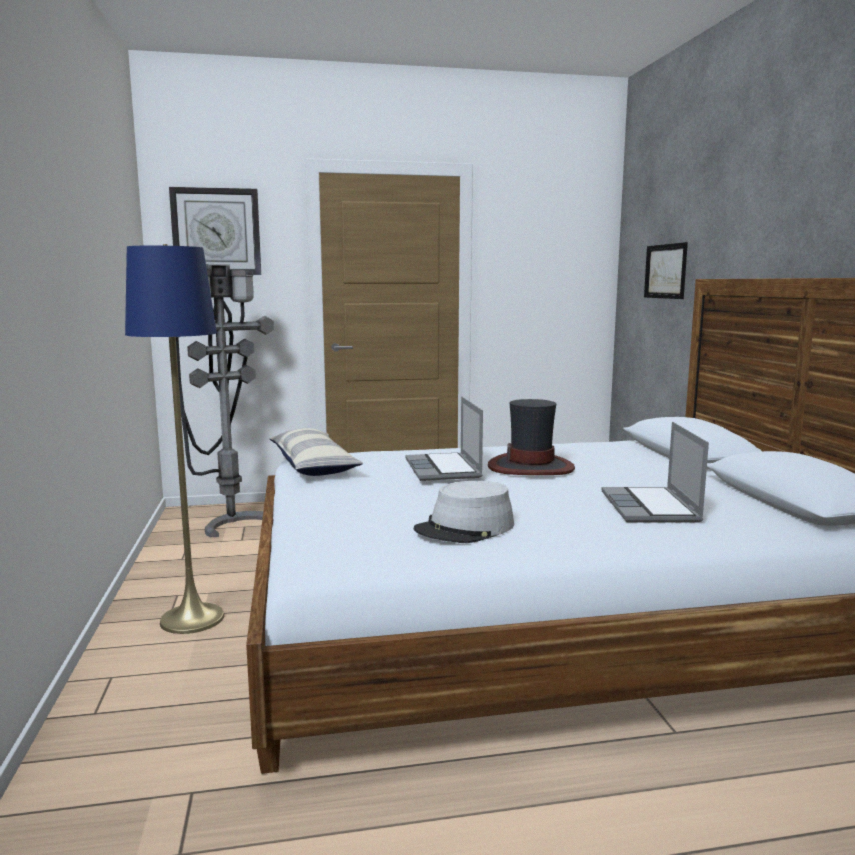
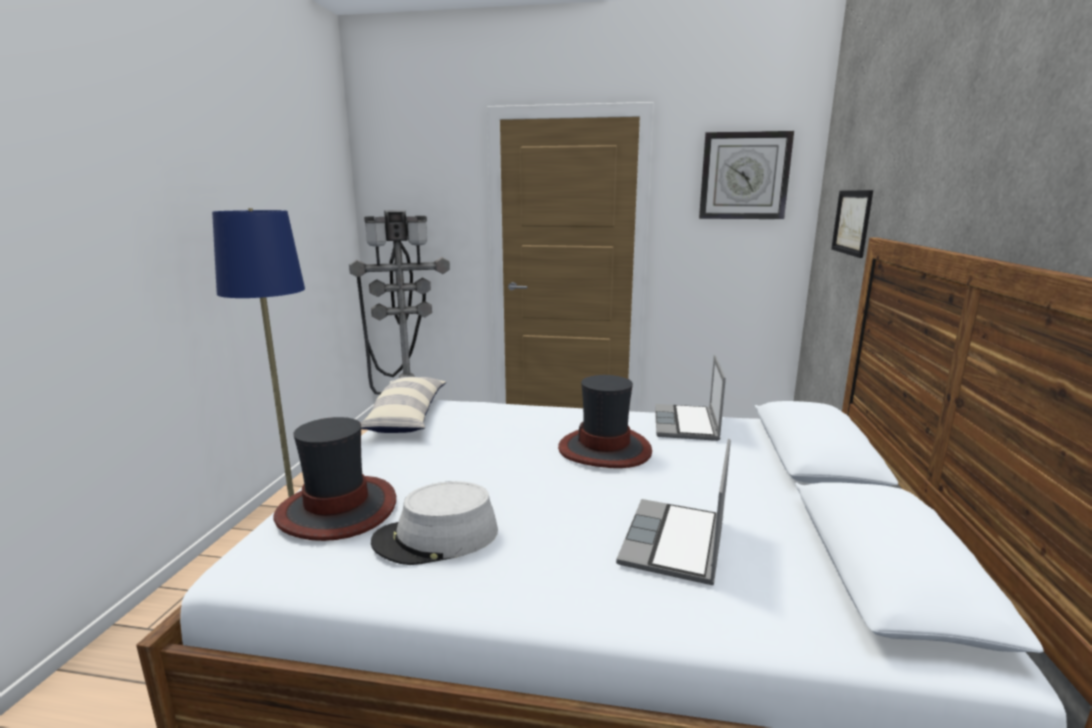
camera: 20 degrees right, 5 degrees up
wall clock [169,187,261,275] -> wall clock moved to [699,131,794,219]
laptop [405,396,483,481] -> laptop moved to [655,355,726,441]
none -> hat [273,417,396,541]

